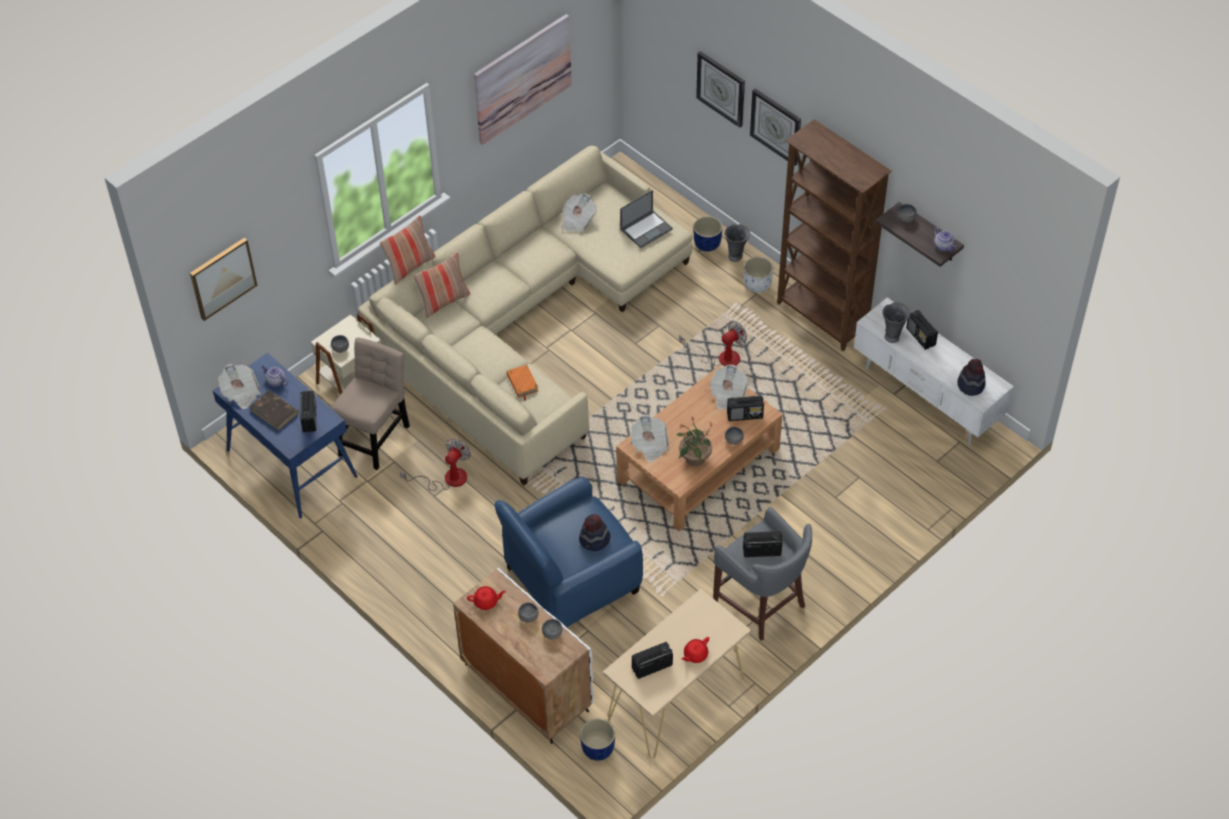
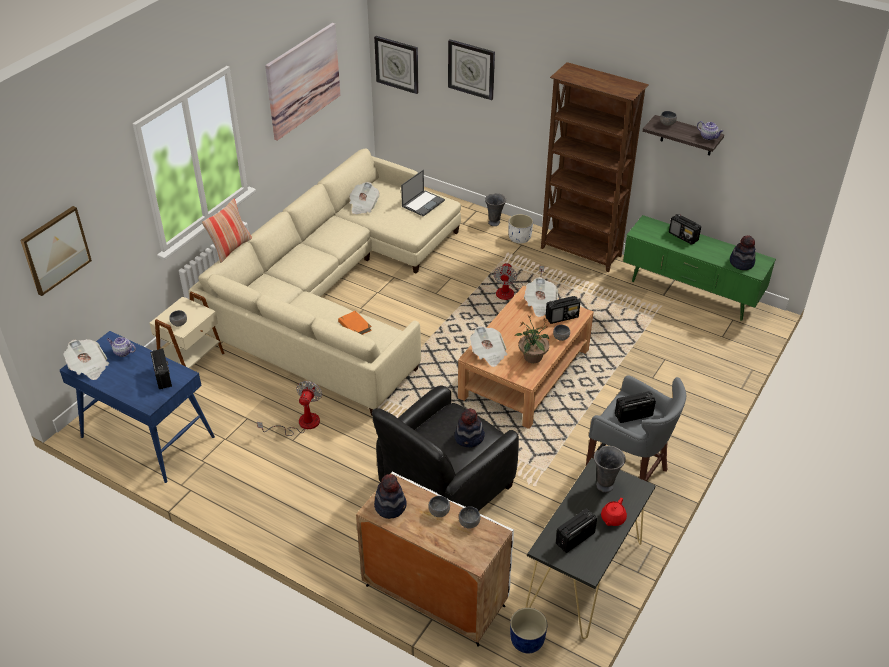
camera: 15 degrees left, 10 degrees down
brown book [249,390,299,431] -> none
beige chair [332,337,410,470] -> none
pillow [413,253,470,318] -> none
red teapot [467,586,506,610] -> hat [374,474,407,519]
blue armchair [494,477,643,627] -> black armchair [372,385,519,511]
beige console table [603,589,751,758] -> black console table [526,458,656,639]
fan [679,321,747,366] -> fan turned 150 degrees clockwise [493,263,544,300]
blue planter [693,216,723,251] -> none
wall clock [750,89,801,166] -> wall clock moved to [374,36,419,94]
white tv stand [854,297,1014,445] -> green tv stand [623,215,776,321]
grey vase [882,302,910,343] -> grey vase moved to [594,446,626,493]

